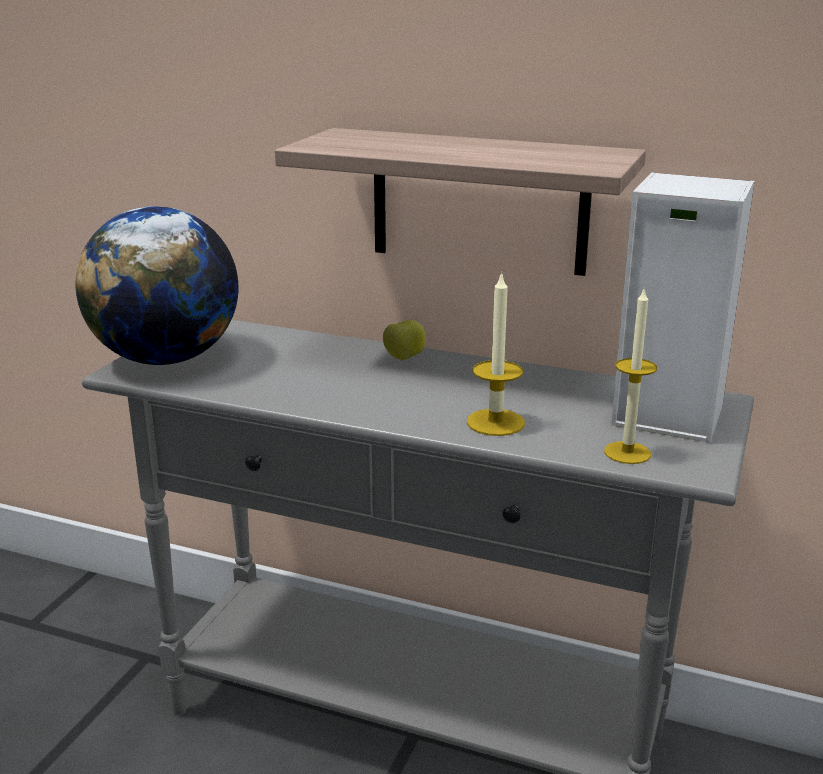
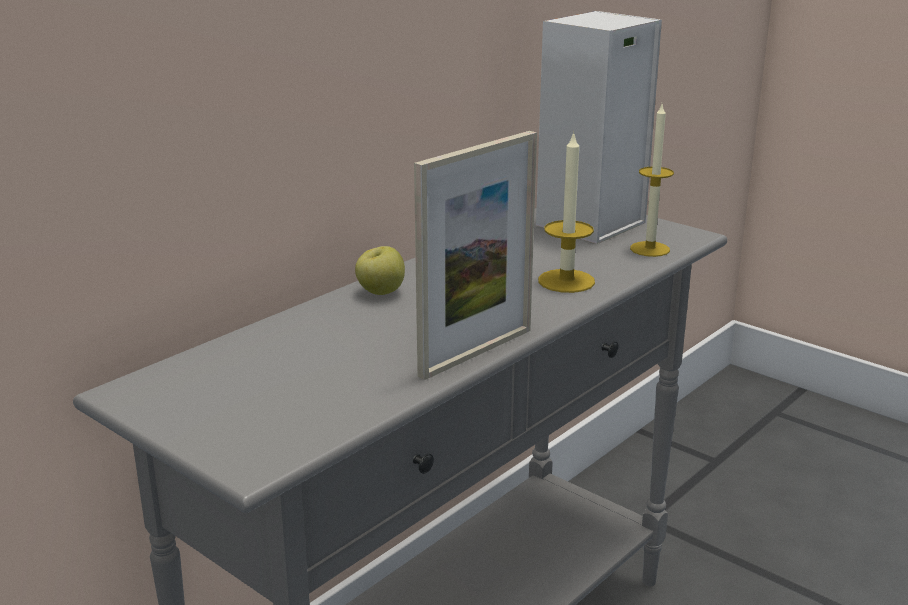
camera: 70 degrees left, 0 degrees up
globe [76,206,239,365] -> none
shelf [275,128,646,276] -> none
none -> picture frame [414,131,537,380]

